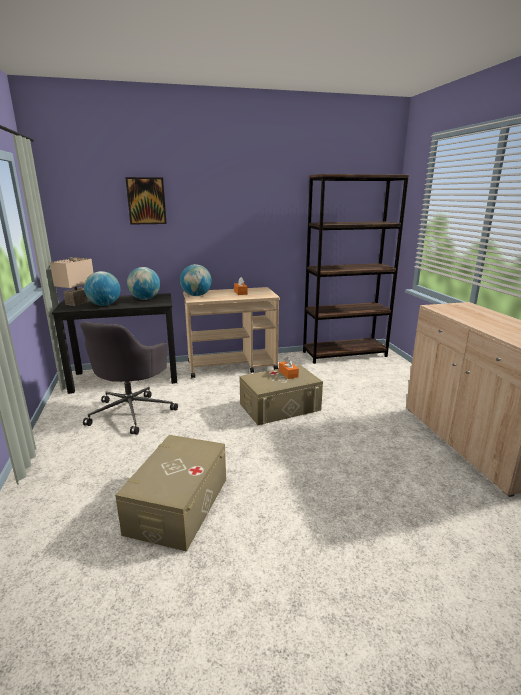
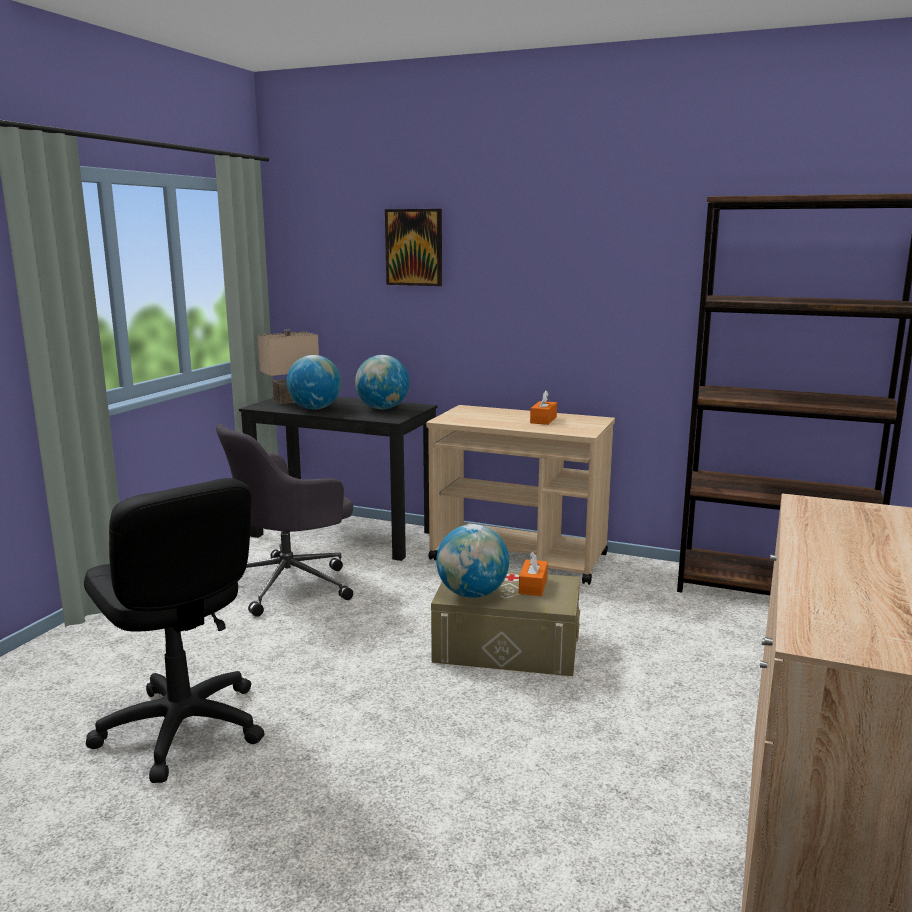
camera: 35 degrees right, 5 degrees down
beige storage box [115,435,226,552] -> black office chair [84,478,265,783]
globe [180,264,212,296] -> globe moved to [436,524,509,598]

